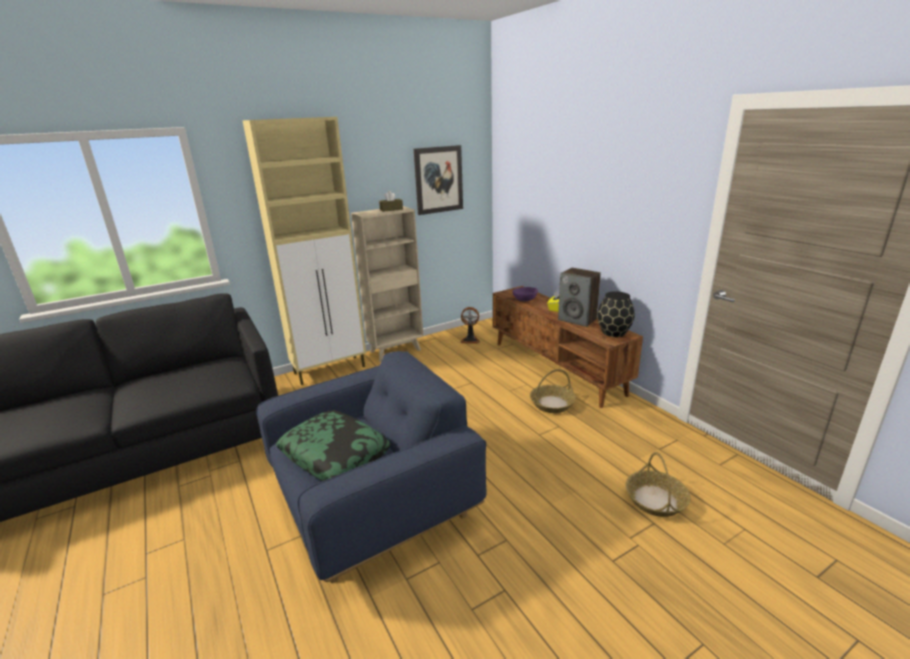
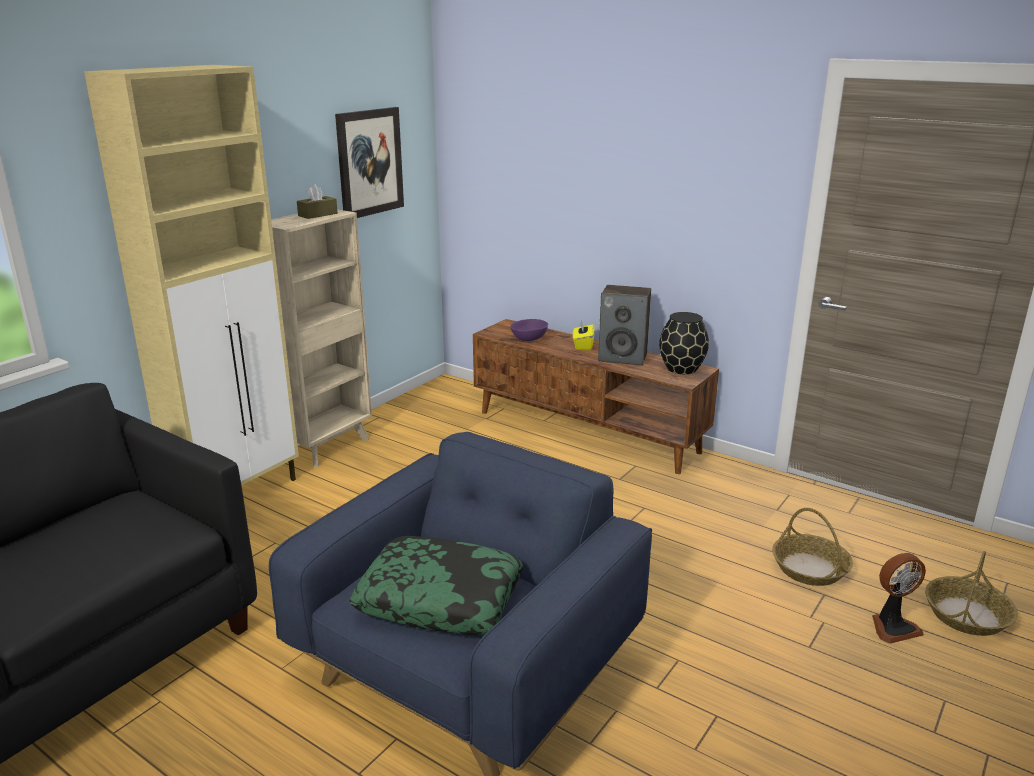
camera: 25 degrees left, 0 degrees up
fan [460,307,480,344] -> fan moved to [872,553,926,644]
basket [530,369,576,413] -> basket moved to [925,551,1018,636]

